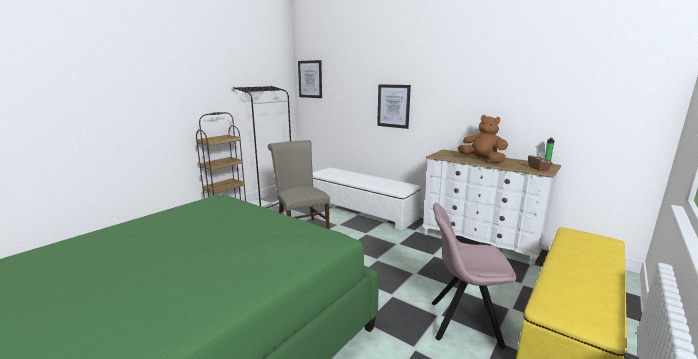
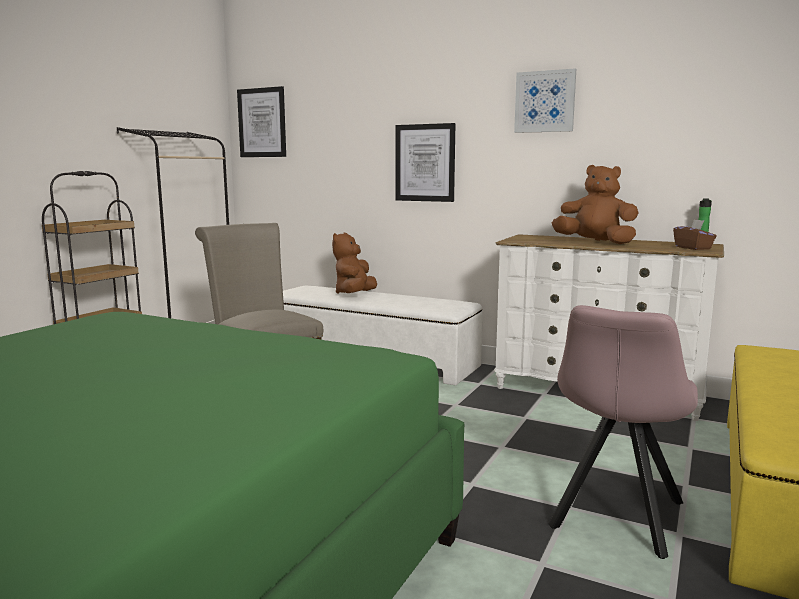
camera: 10 degrees left, 5 degrees down
pink chair [431,203,516,349] -> pink chair turned 60 degrees counterclockwise [549,305,698,559]
none -> brown plush toy [332,233,377,294]
none -> picture [514,68,576,133]

